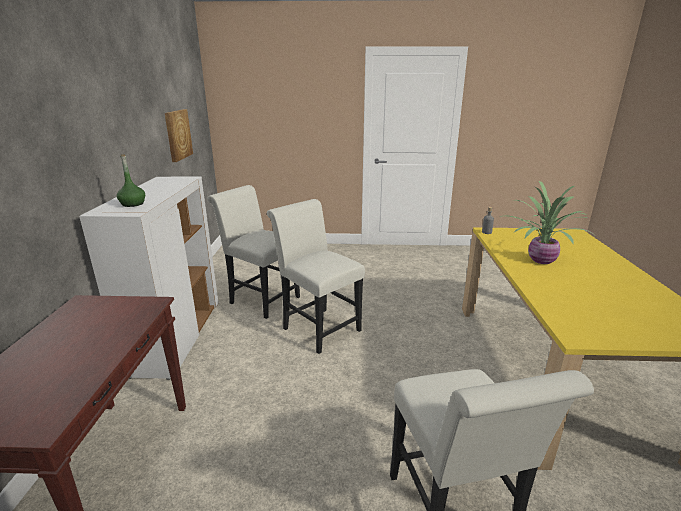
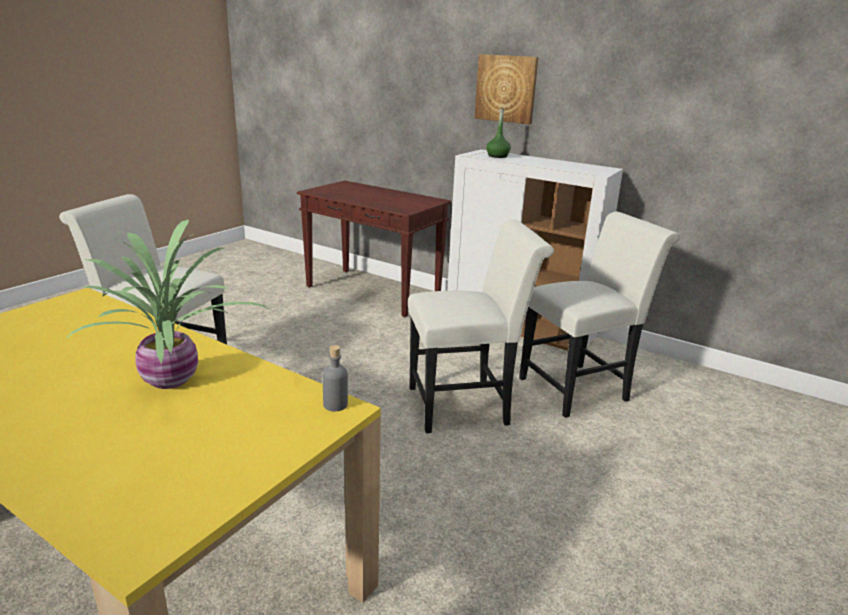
camera: 120 degrees right, 0 degrees up
picture [165,109,193,162] -> picture moved to [475,54,539,124]

